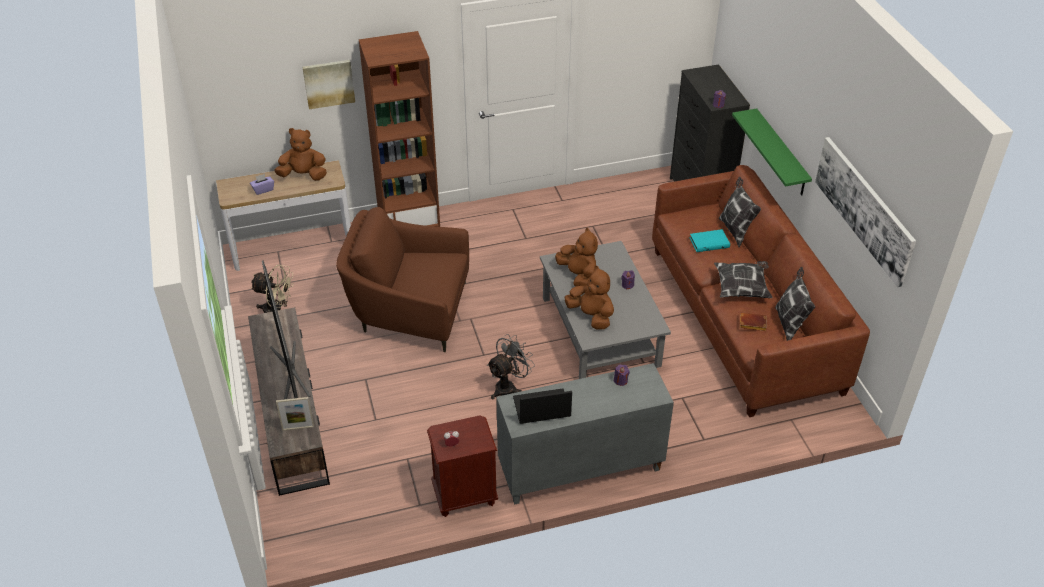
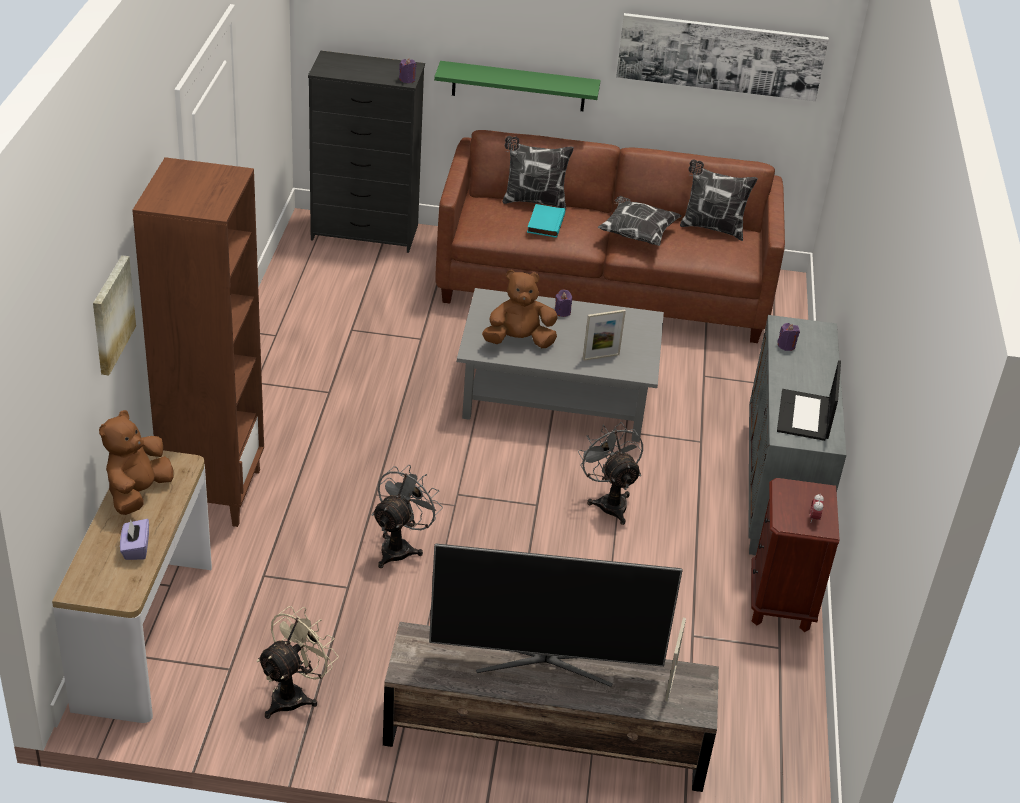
camera: 70 degrees left, 5 degrees down
brown armchair [336,207,469,352] -> grey fan [372,465,443,568]
brown plush toy [565,266,614,329] -> picture frame [583,309,626,361]
brown book [740,313,767,331] -> none

